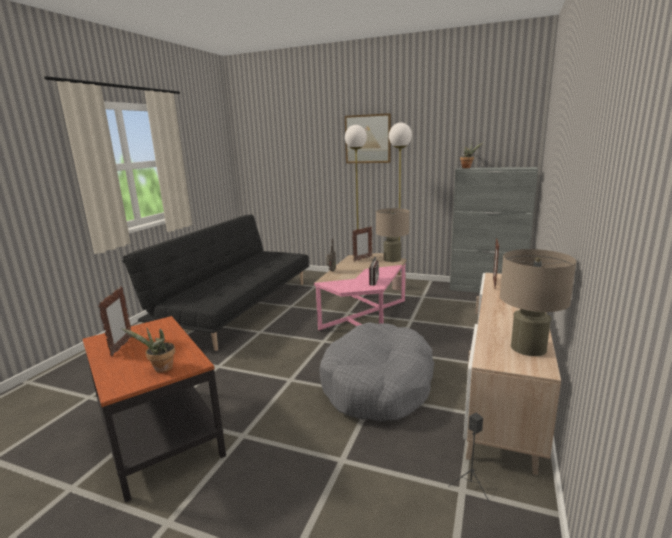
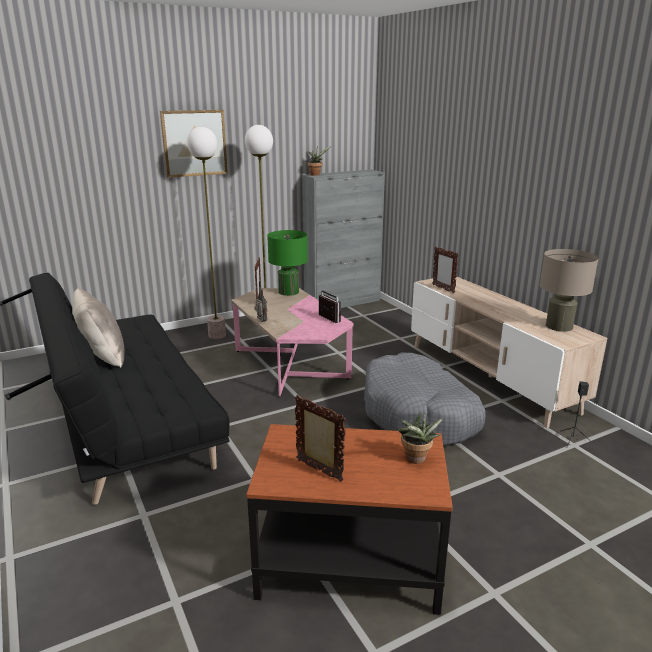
camera: 50 degrees left, 5 degrees up
beige table lamp [376,208,409,262] -> green table lamp [267,230,308,296]
none -> beige pillow [72,288,125,368]

